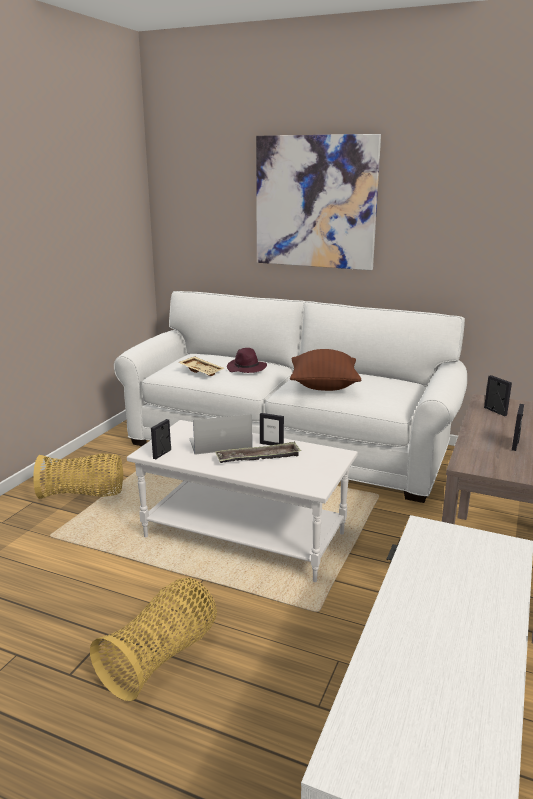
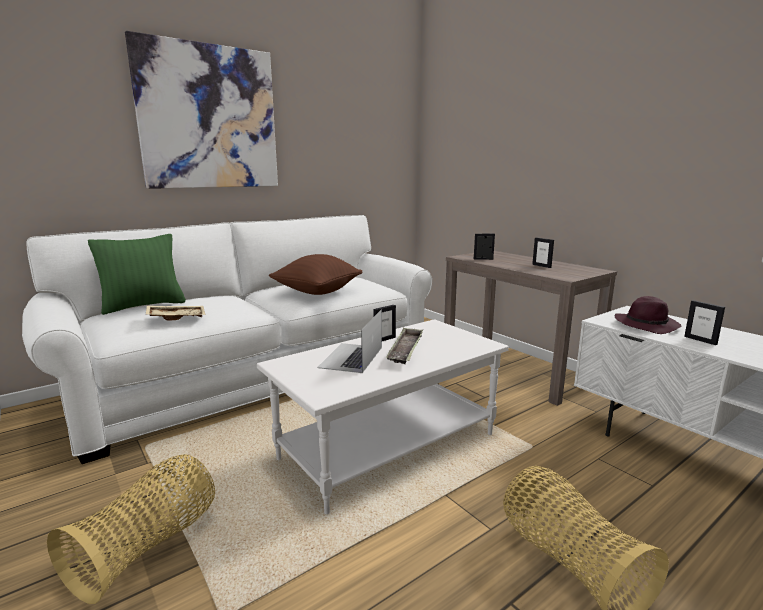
camera: 60 degrees left, 5 degrees down
picture frame [151,419,171,459] -> picture frame moved to [684,300,725,345]
purple hat [227,348,267,373] -> purple hat moved to [615,296,681,334]
none -> green pillow [88,234,186,315]

